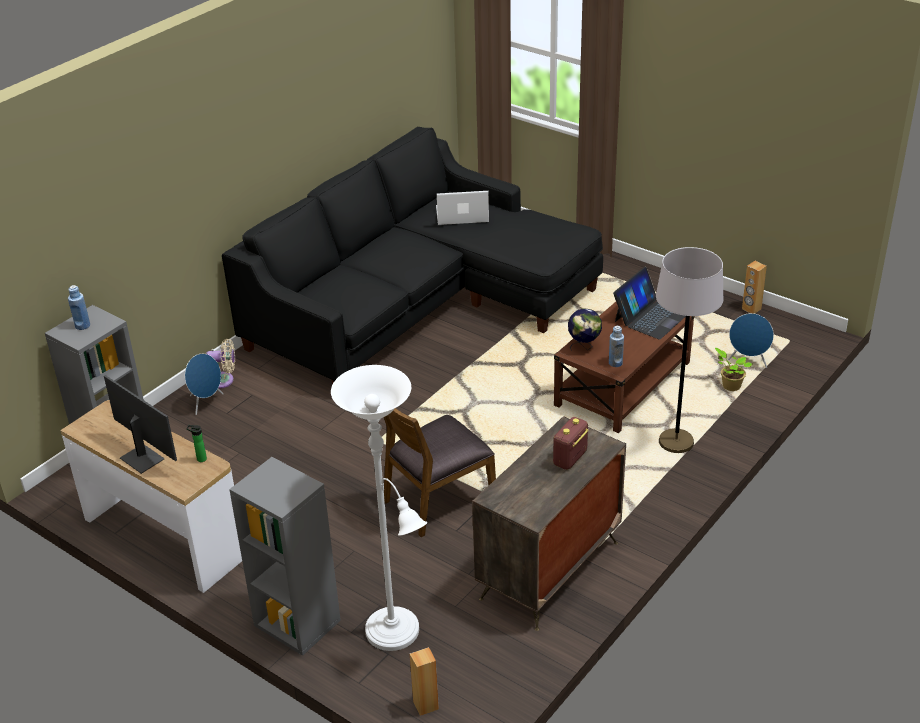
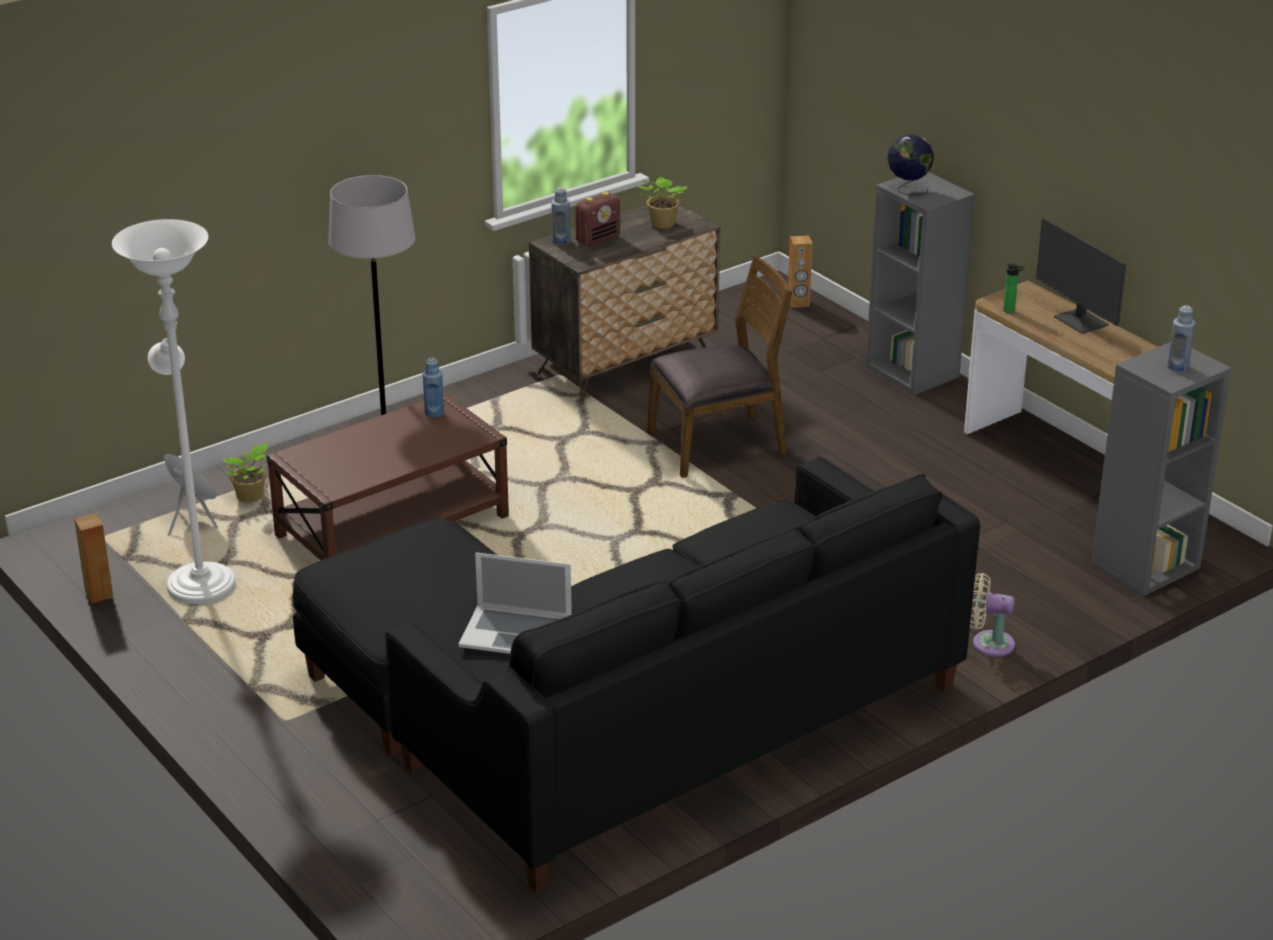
camera: 165 degrees left, 5 degrees down
blue speaker [185,354,223,415] -> none
white floor lamp [331,365,427,651] -> white floor lamp moved to [112,219,236,604]
globe [568,308,602,351] -> globe moved to [888,134,934,196]
laptop [613,267,686,340] -> none
none -> blue bottle [551,187,570,245]
none -> potted plant [637,177,687,229]

